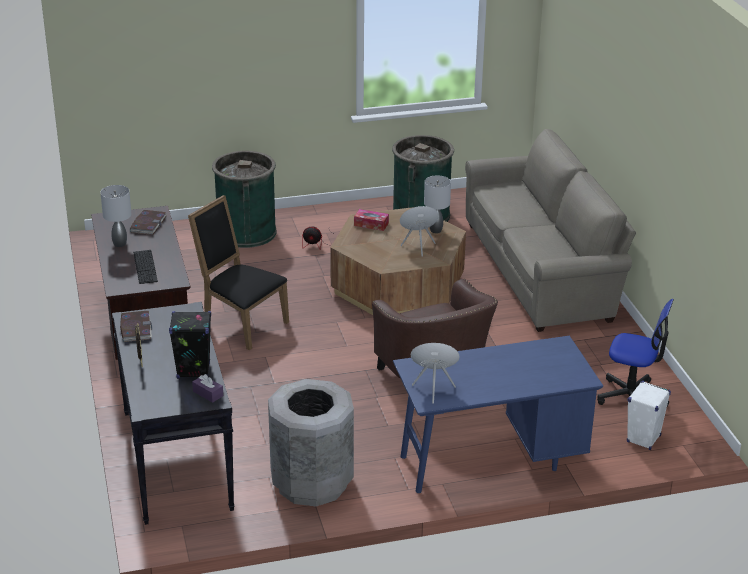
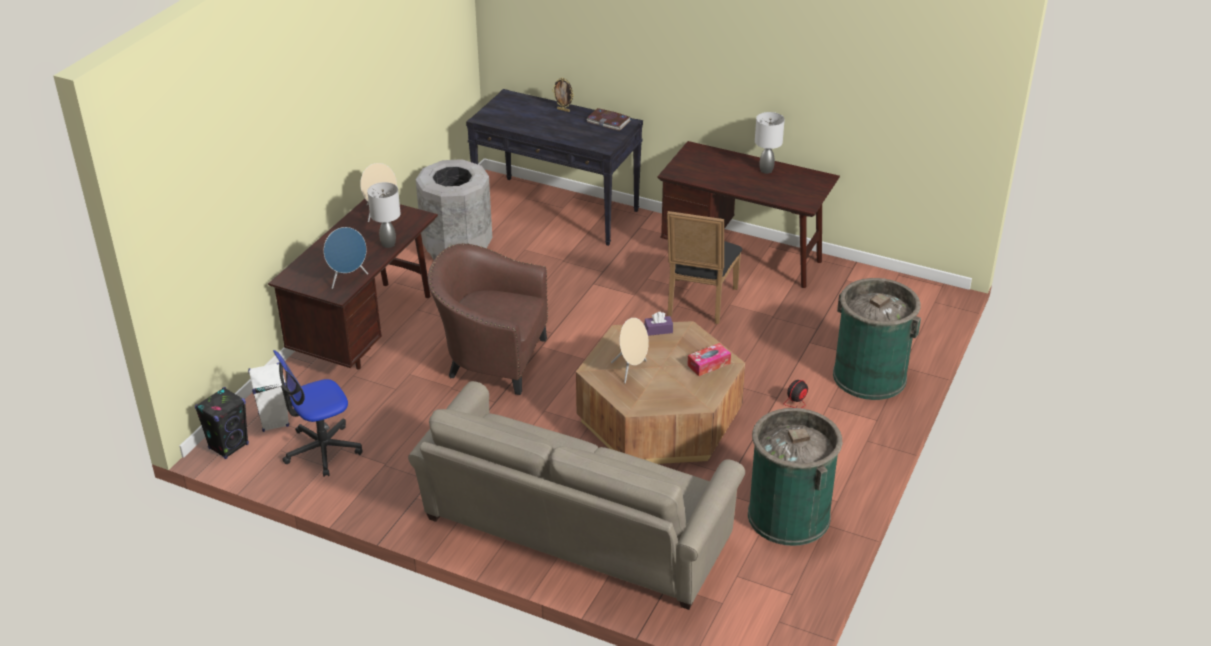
camera: 130 degrees right, 5 degrees up
book [130,210,167,235] -> none
keyboard [133,250,158,284] -> none
black speaker [169,311,211,379] -> black speaker moved to [195,387,249,459]
black chair [188,195,289,350] -> black chair turned 120 degrees clockwise [667,211,742,324]
purple tissue box [192,374,223,403] -> purple tissue box moved to [645,312,673,336]
blue desk [393,336,603,493] -> brown desk [268,199,438,369]
grey table lamp [424,175,451,233] -> grey table lamp moved to [367,182,400,248]
none -> blue speaker [324,227,368,289]

